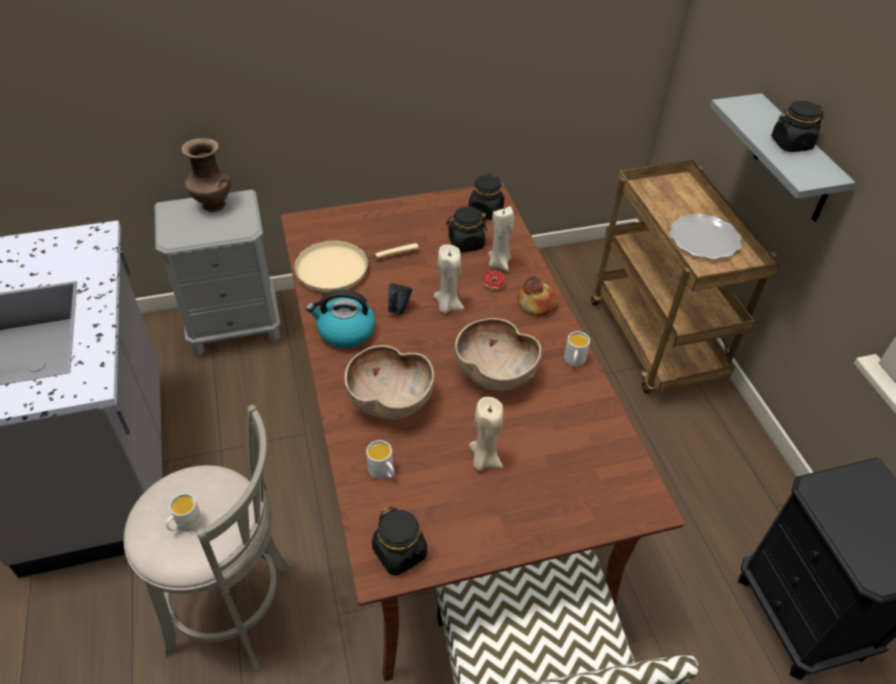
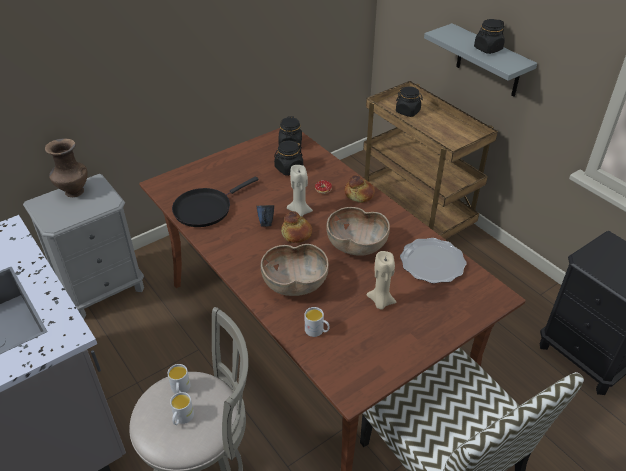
camera: 20 degrees left, 5 degrees down
beige frying pan [294,240,419,292] -> black frying pan [172,177,258,227]
kettle [306,289,375,348] -> none
black jar [372,507,427,576] -> black jar moved to [396,86,423,117]
beige candle [488,206,514,272] -> none
white mug [564,331,590,366] -> white mug moved to [167,364,190,394]
plate [669,214,741,260] -> plate moved to [400,238,467,284]
none -> bread [281,211,312,243]

